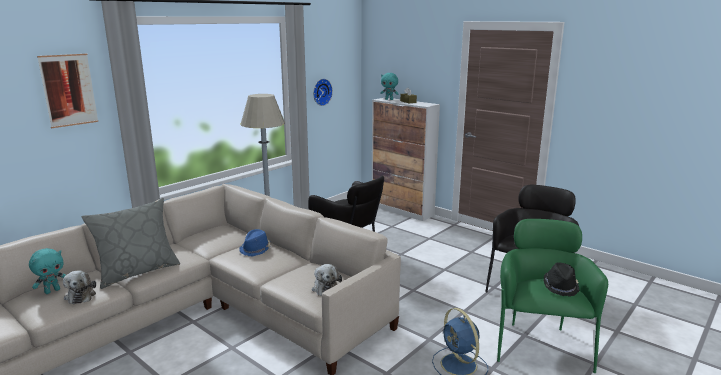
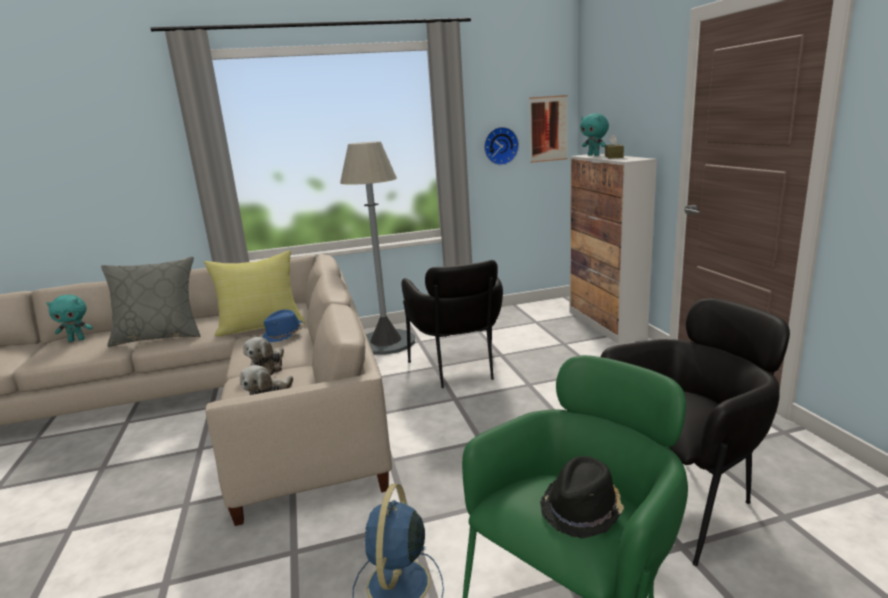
camera: 35 degrees right, 0 degrees up
picture [37,54,98,128] -> picture moved to [529,95,568,163]
plush toy [63,271,96,304] -> plush toy moved to [243,337,284,376]
none -> yellow pillow [204,250,306,336]

